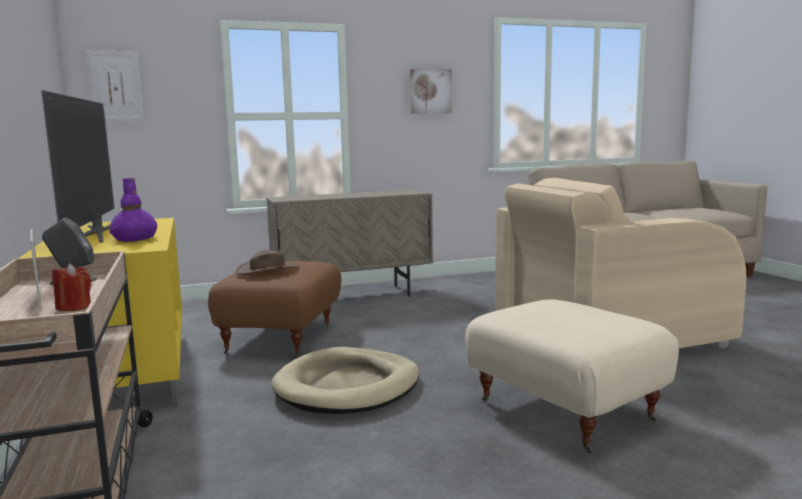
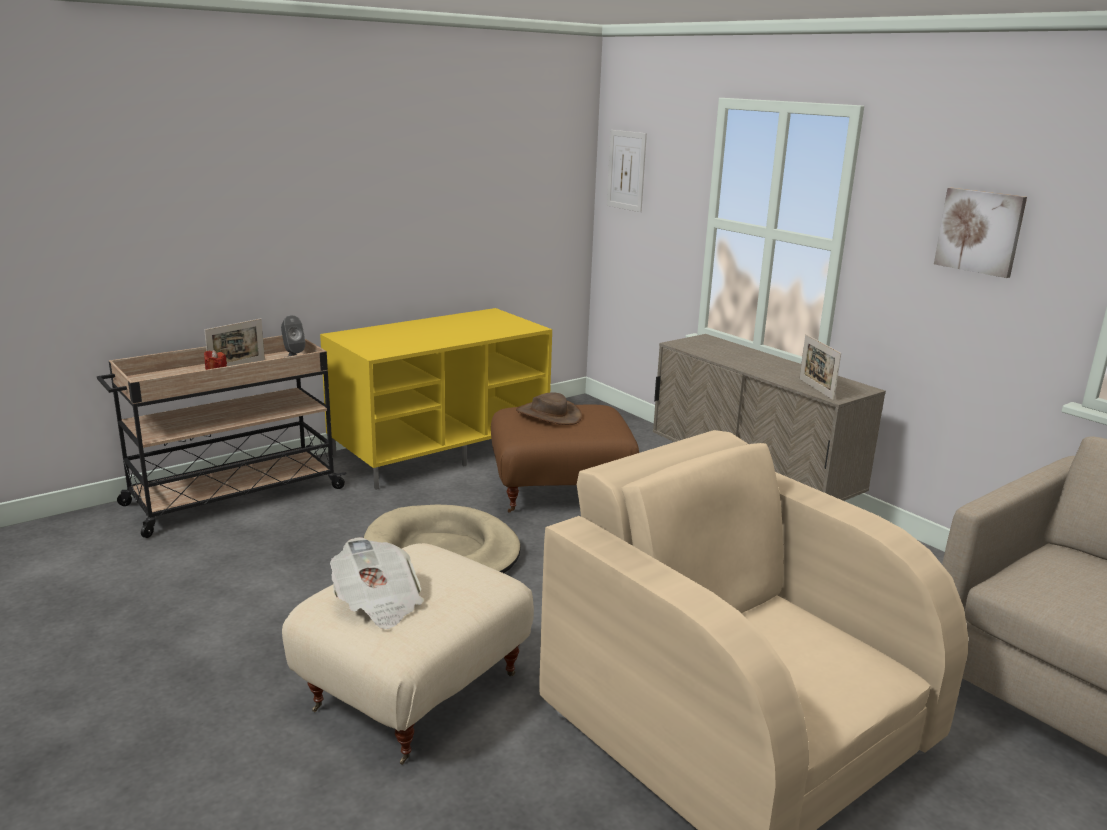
camera: 70 degrees right, 10 degrees up
television [41,90,114,242] -> none
purple vase [110,178,157,242] -> none
none -> newspaper [330,537,424,629]
none -> picture frame [799,334,841,400]

